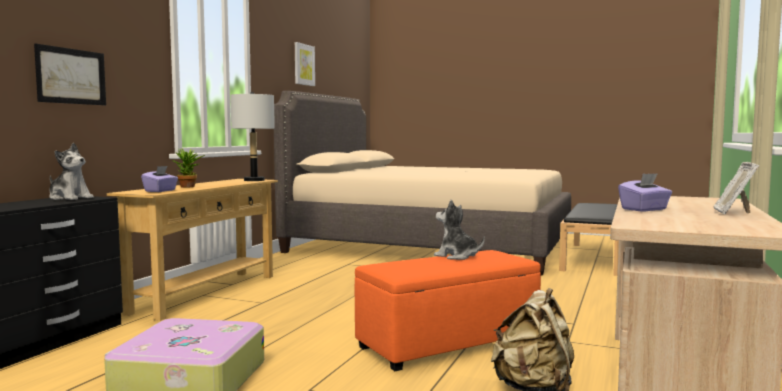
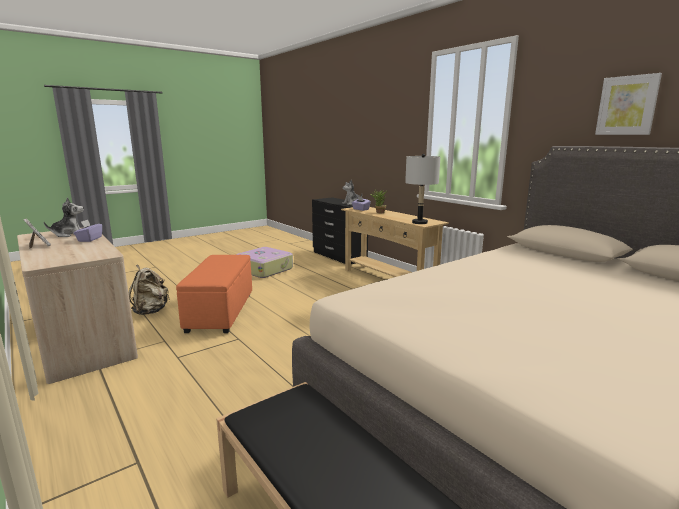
camera: 120 degrees right, 10 degrees up
picture [34,43,106,105] -> none
plush toy [434,200,485,260] -> plush toy moved to [44,197,84,237]

